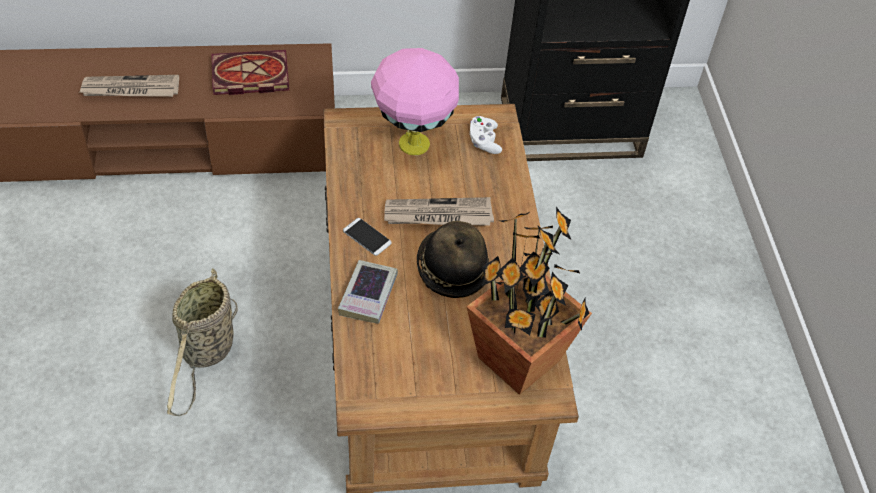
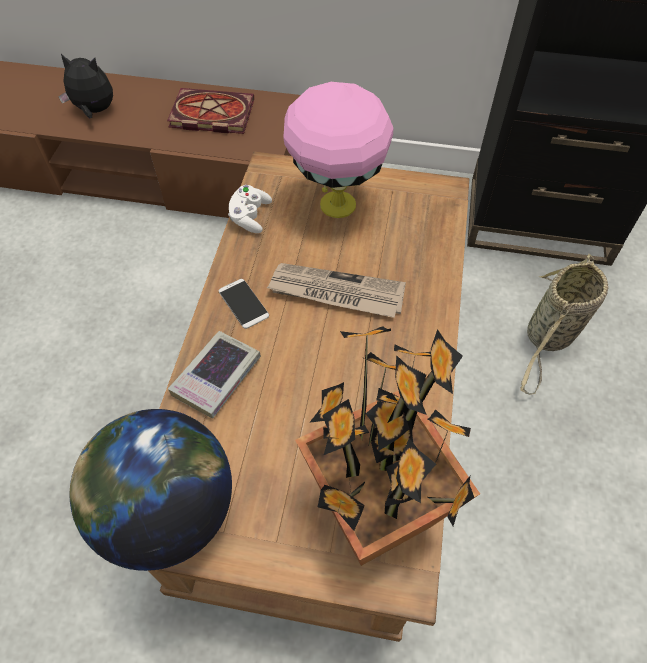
camera: 20 degrees right, 5 degrees up
newspaper [79,75,179,97] -> plush toy [58,54,113,119]
basket [167,268,238,416] -> basket moved to [520,254,609,395]
hat [417,221,489,298] -> none
white game controller [470,116,502,154] -> white game controller moved to [228,185,272,233]
none -> globe [70,409,232,571]

